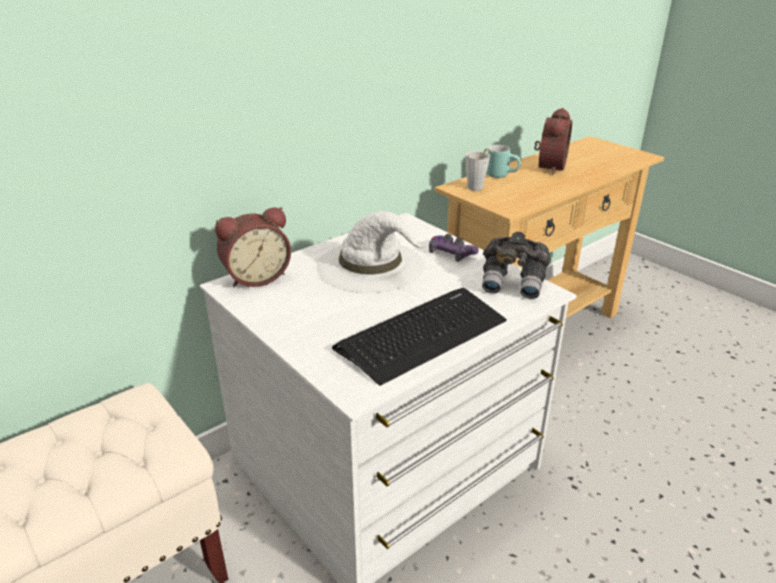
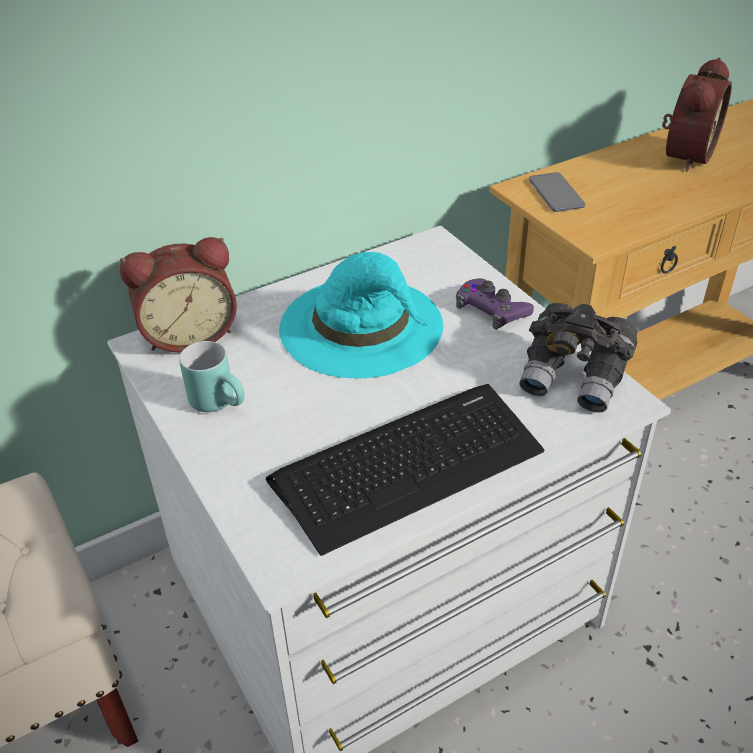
camera: 10 degrees right, 10 degrees up
white hat [317,211,425,293] -> turquoise hat [279,252,443,379]
grey cup [465,148,494,191] -> phone [529,172,586,212]
turquoise mug [487,145,521,178] -> turquoise mug moved to [179,341,245,412]

